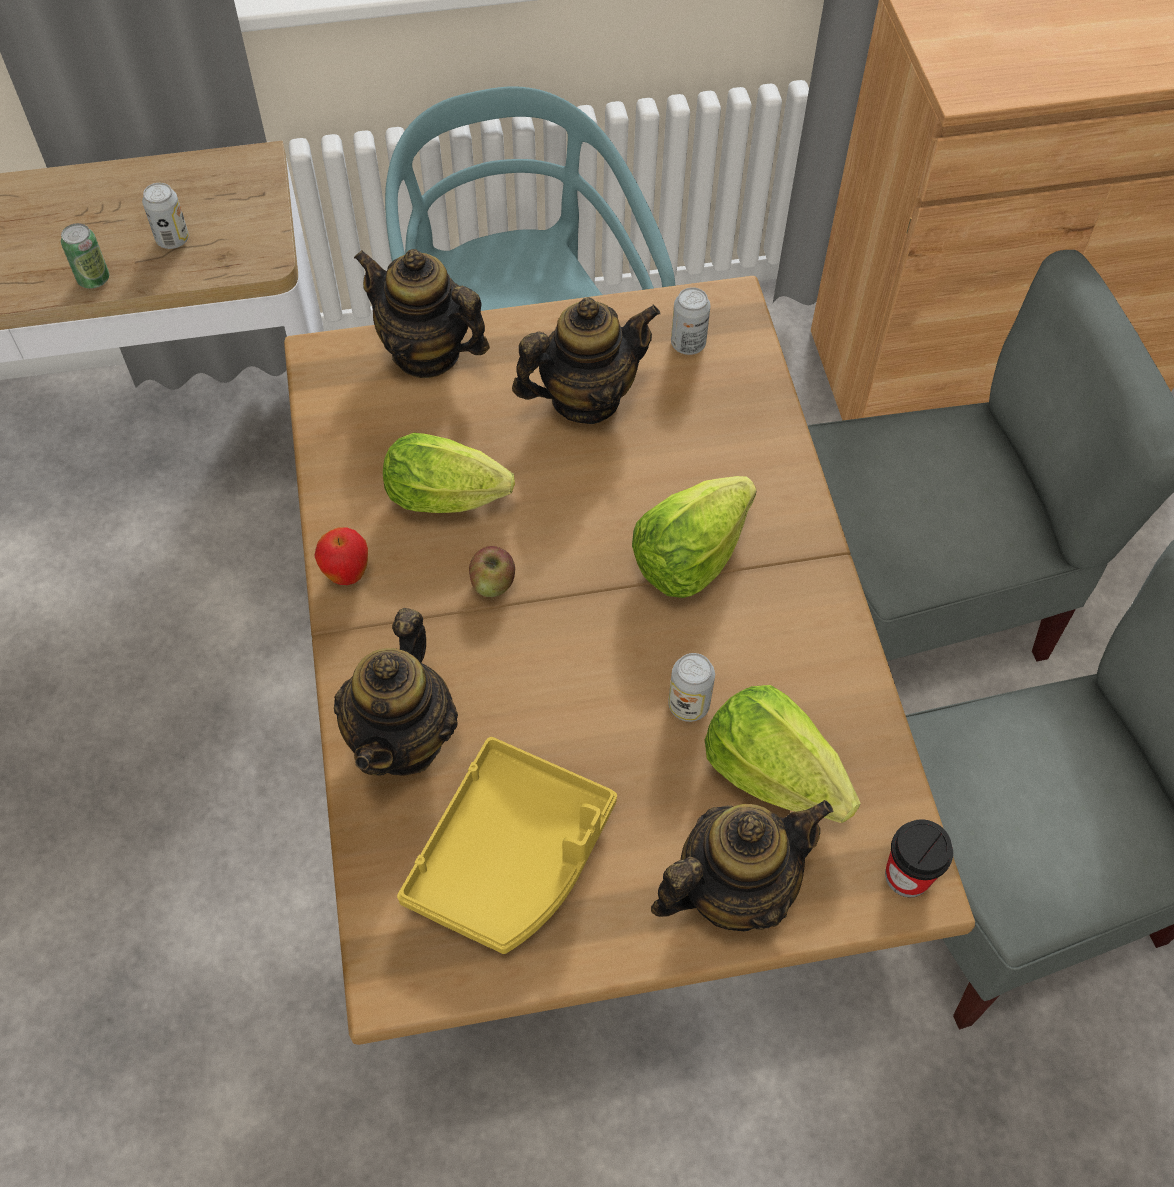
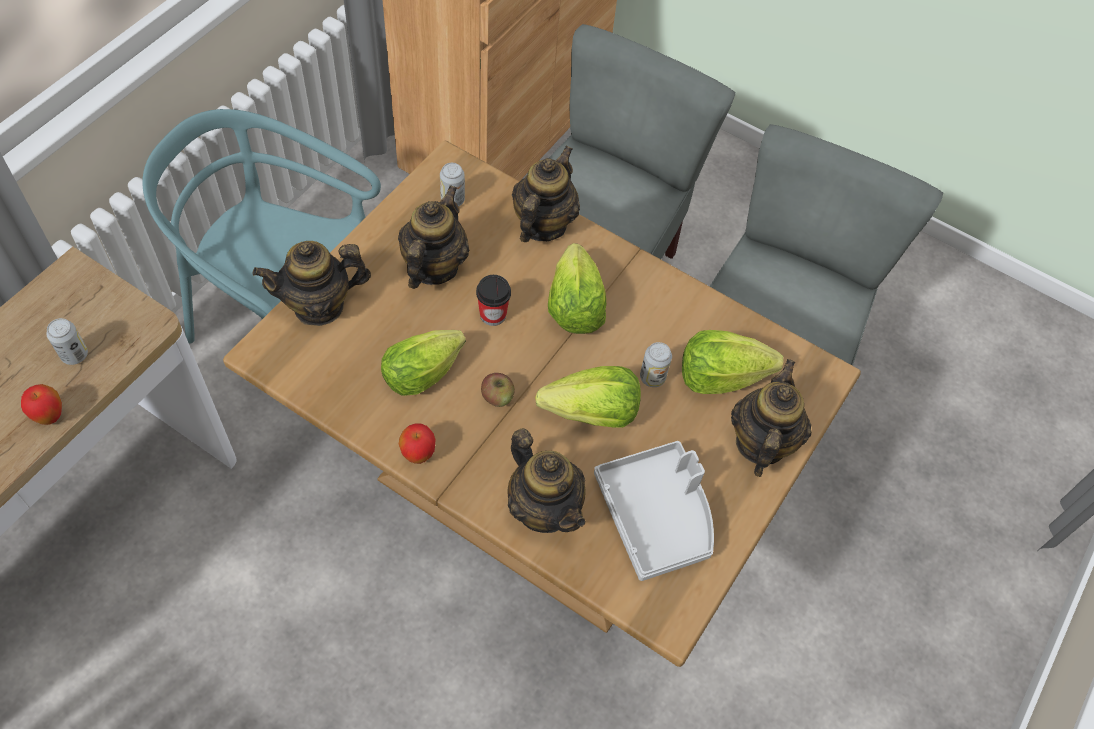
camera: 50 degrees left, 0 degrees up
can [61,223,109,289] -> apple [21,384,62,425]
yellow tray [397,737,617,954] -> grey tray [594,441,714,581]
cup [885,819,953,897] -> cup moved to [476,275,511,326]
none -> teapot [512,146,580,242]
none -> lettuce [535,366,641,428]

